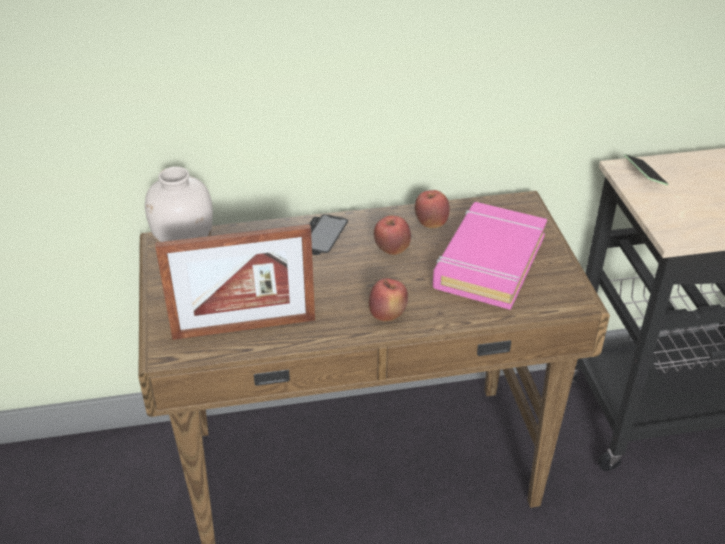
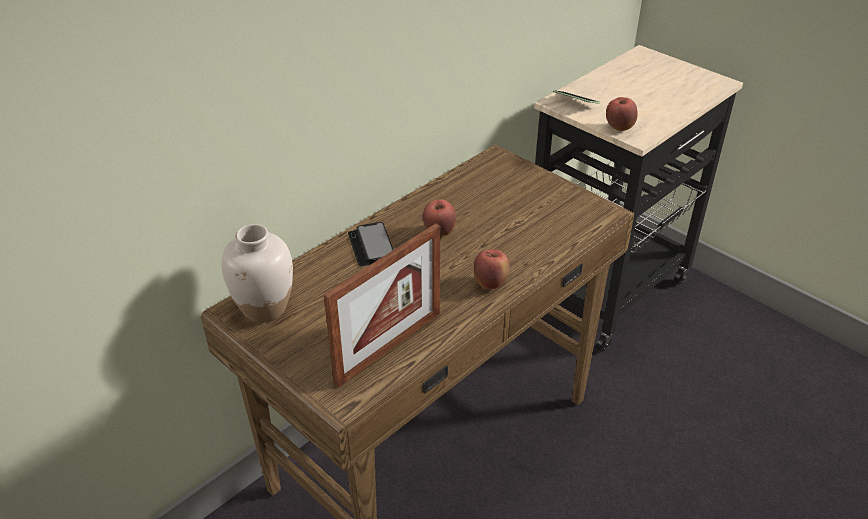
camera: 35 degrees left, 0 degrees up
apple [415,190,450,228] -> apple moved to [606,97,638,131]
pink book [433,202,547,310] -> none

